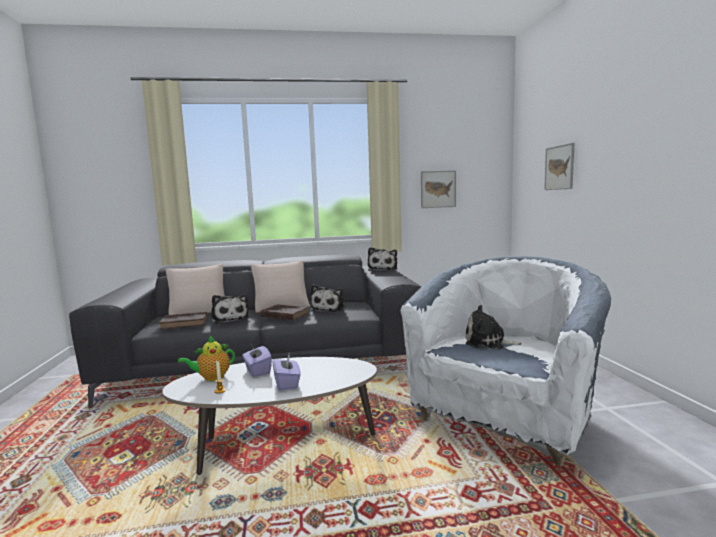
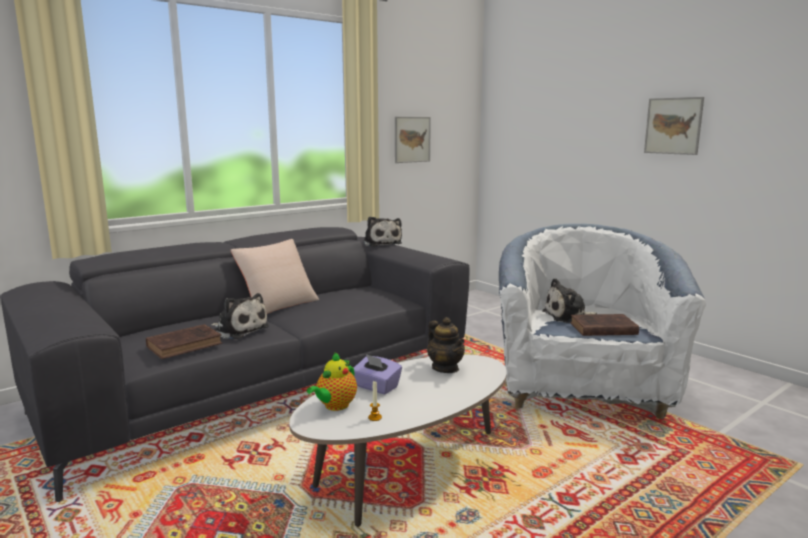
camera: 30 degrees left, 5 degrees up
beige pillow [166,264,225,315] -> none
brown book [261,304,309,320] -> brown book moved to [570,314,639,336]
purple tissue box [273,354,300,391] -> none
plush toy [310,284,345,312] -> none
picture [544,143,574,190] -> picture moved to [644,97,704,155]
none -> teapot [427,317,465,373]

